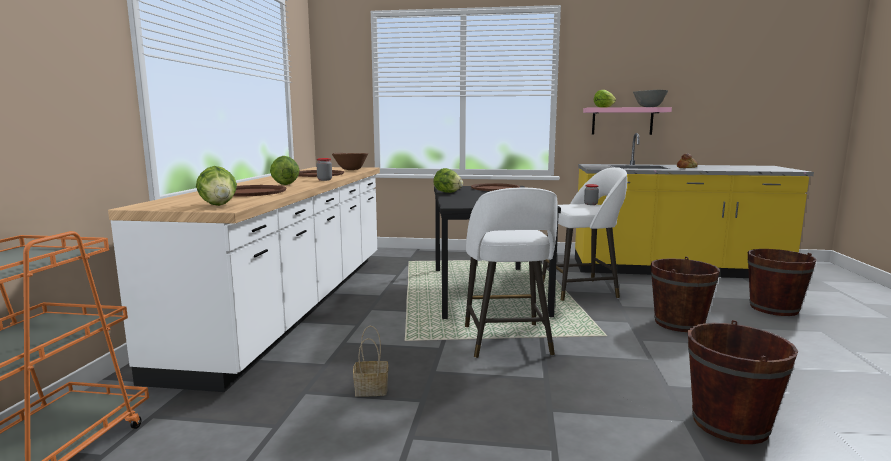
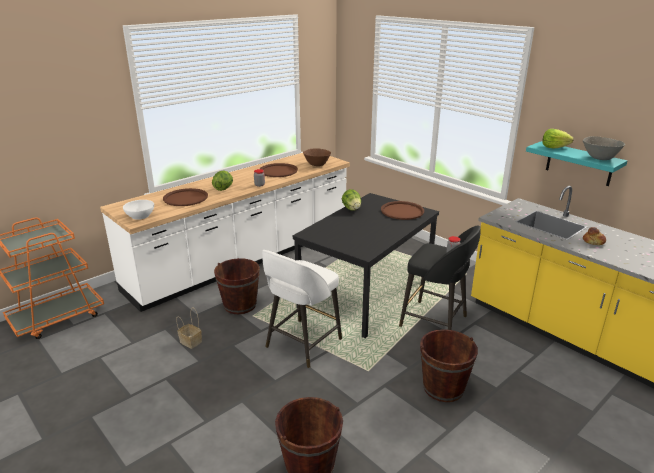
camera: 40 degrees right, 15 degrees up
lettuce [196,166,237,206] -> white bowl [123,200,154,220]
white stool [542,167,627,301] -> black stool [399,225,481,330]
pink shelf [583,107,672,135] -> turquoise shelf [526,141,627,186]
brown bucket [748,249,817,316] -> brown bucket moved to [214,258,260,314]

